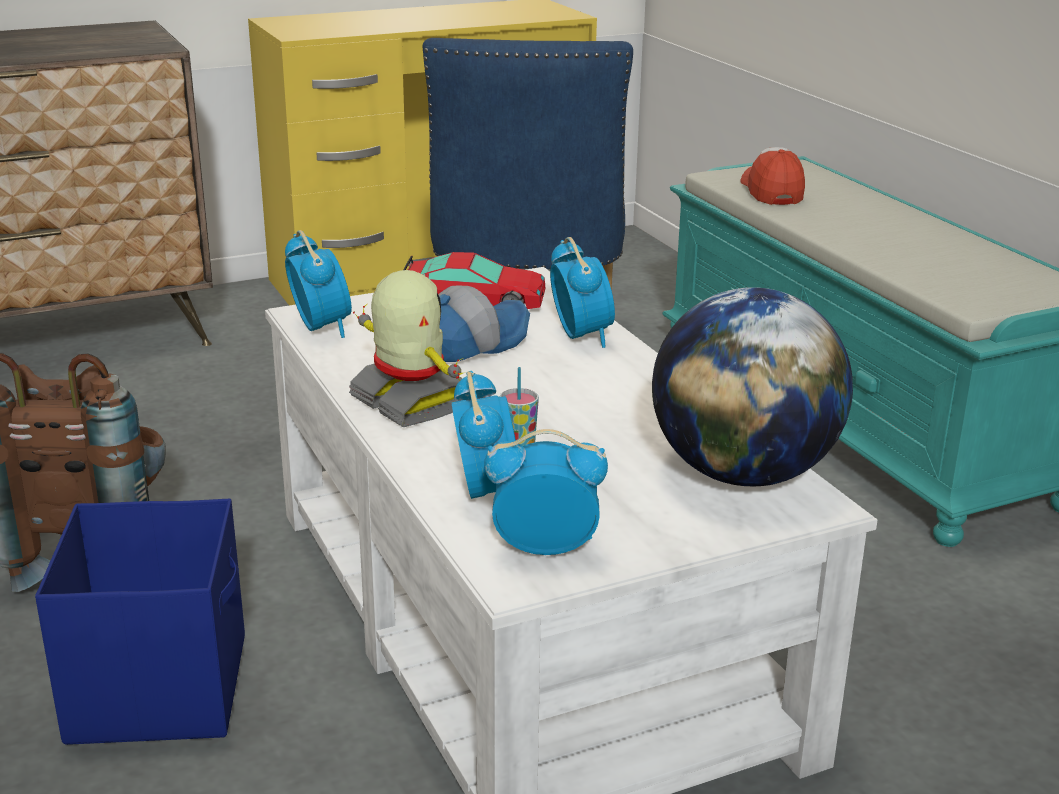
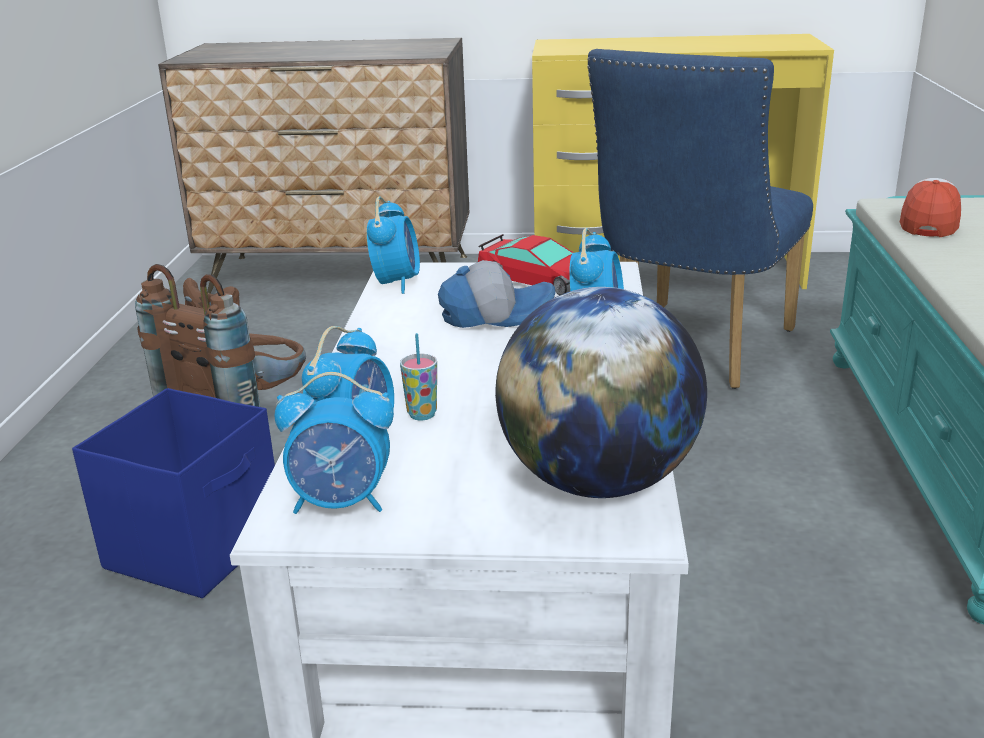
camera: 30 degrees right, 0 degrees up
toy robot [349,270,463,427] -> none
alarm clock [484,429,608,555] -> alarm clock turned 150 degrees clockwise [274,372,394,514]

